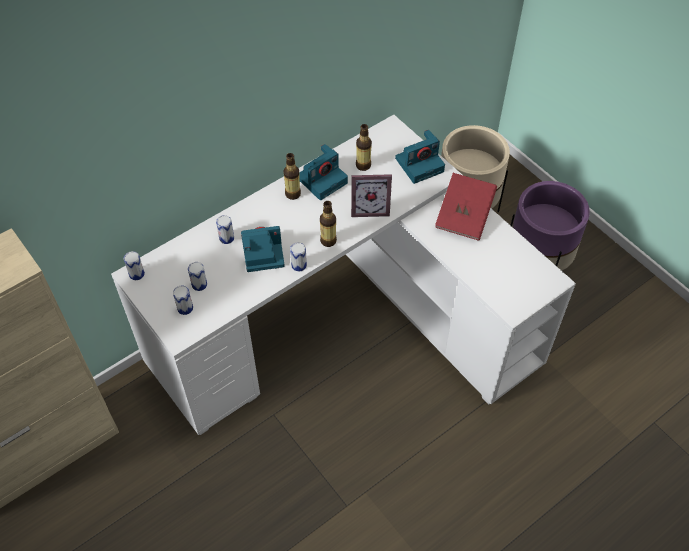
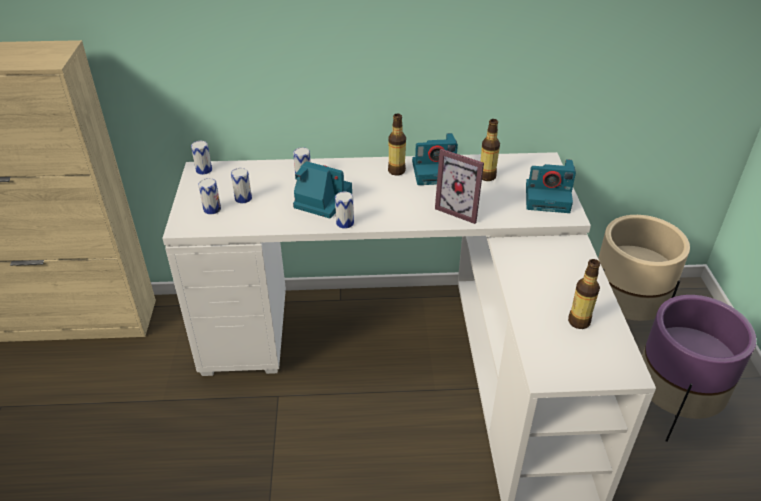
camera: 35 degrees right, 15 degrees down
bottle [320,201,337,247] -> bottle moved to [568,259,600,329]
red book [435,173,497,240] -> none

